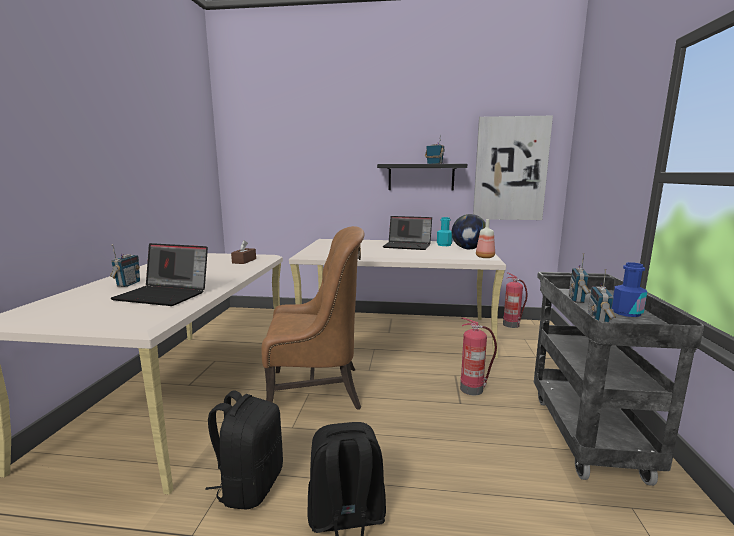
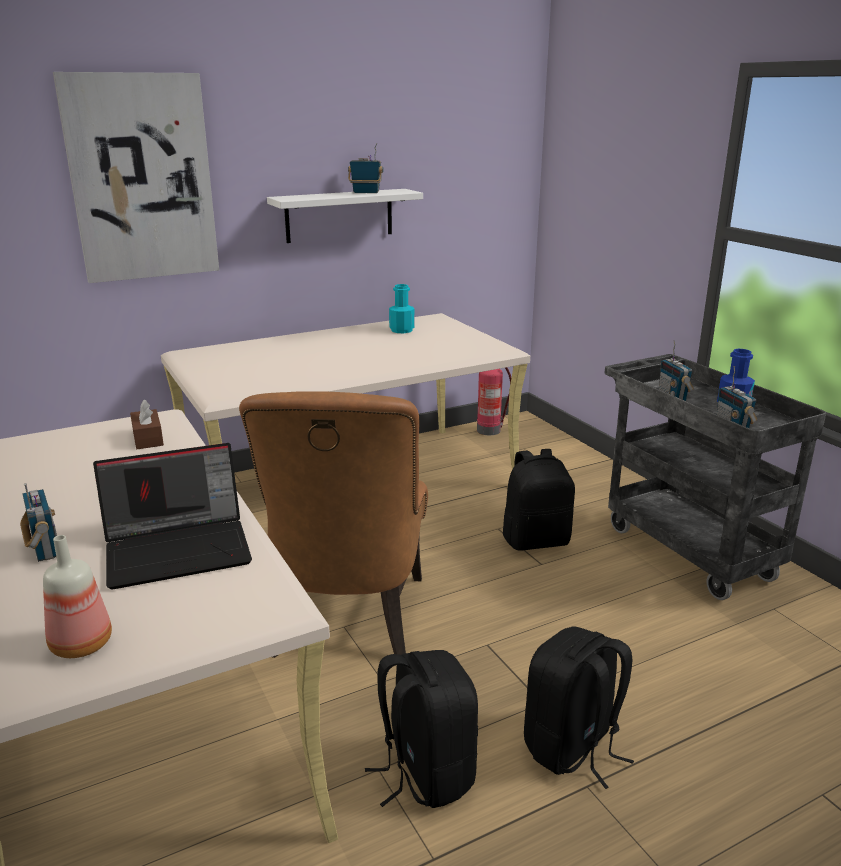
camera: 35 degrees left, 10 degrees up
brown chair [261,226,365,410] -> brown chair turned 135 degrees clockwise [239,391,428,658]
black shelf [377,164,467,191] -> white shelf [267,189,423,243]
laptop [382,216,432,250] -> none
globe [452,214,486,249] -> none
fire extinguisher [460,317,497,396] -> black backpack [503,449,575,551]
picture [473,116,553,220] -> picture moved to [53,72,219,283]
bottle [476,219,495,258] -> bottle moved to [43,535,112,658]

